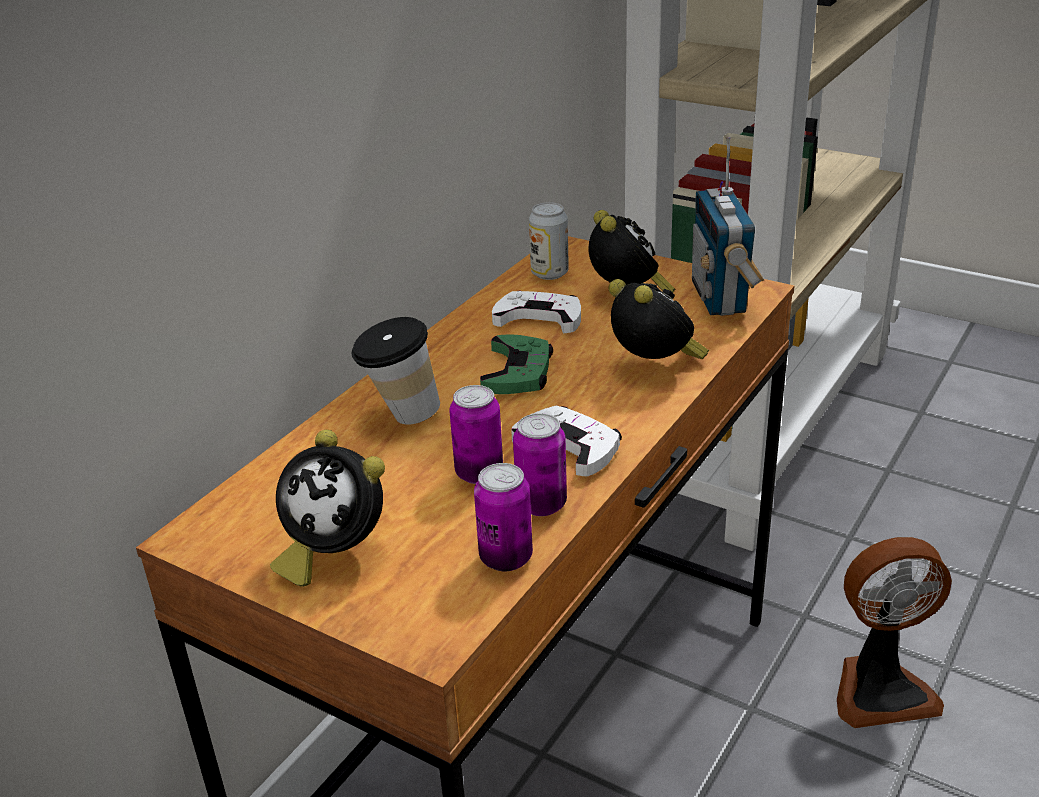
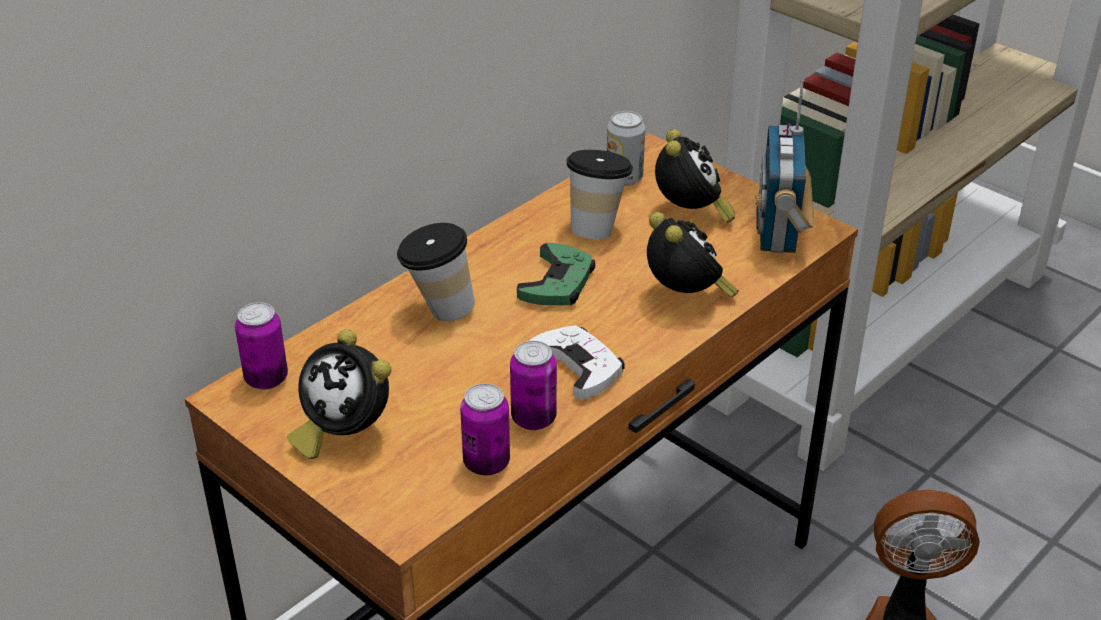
camera: 10 degrees right, 5 degrees up
can [449,385,503,484] -> can moved to [235,302,288,390]
white game controller [492,291,581,334] -> cup [566,150,633,239]

